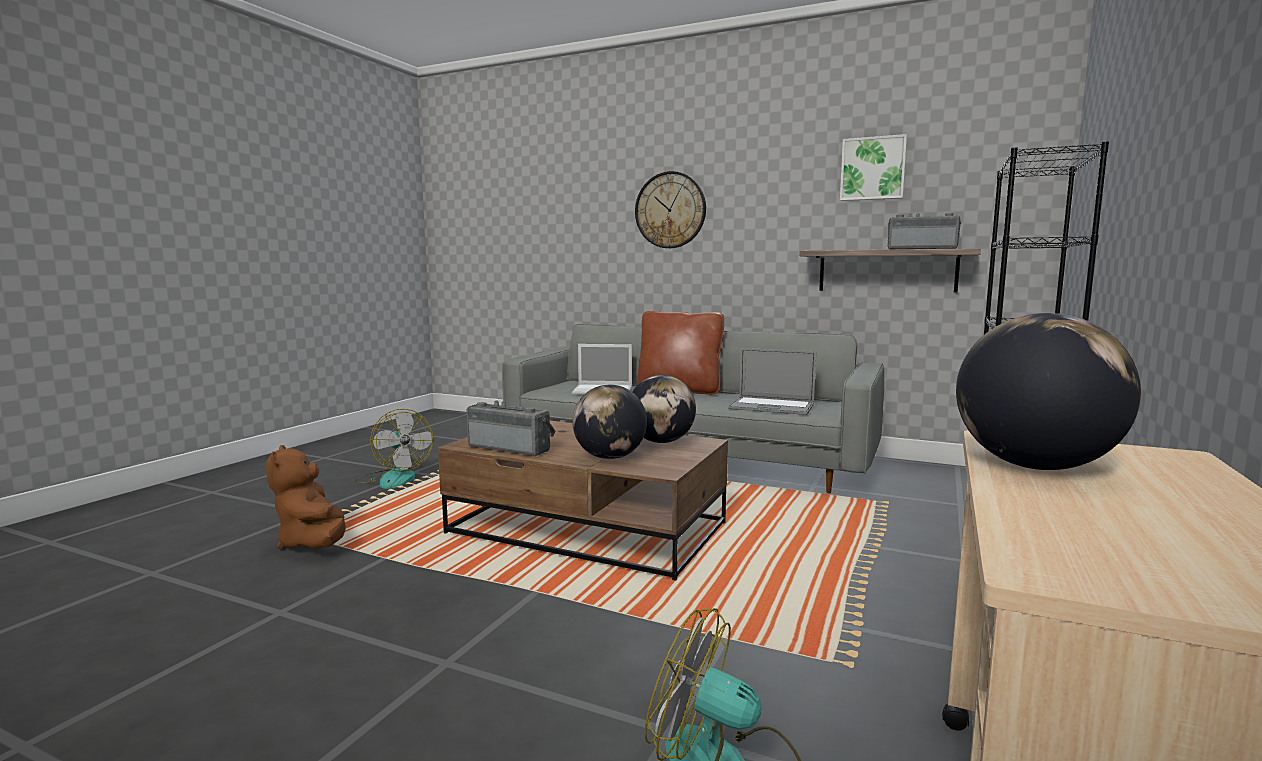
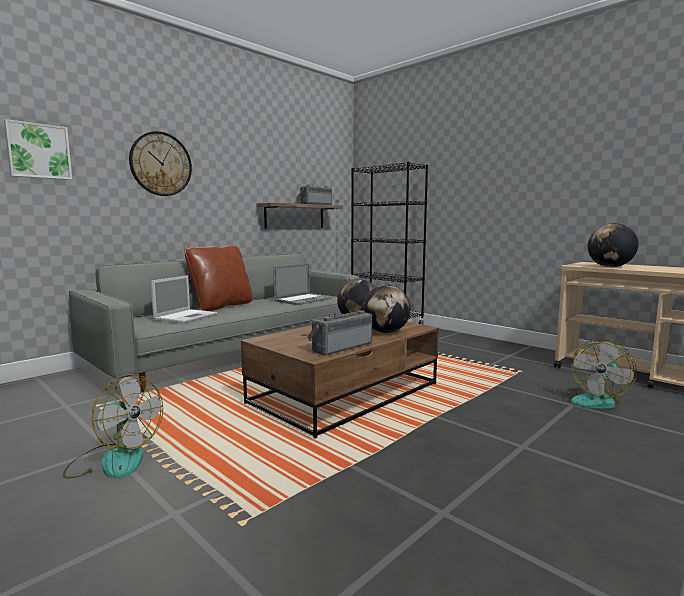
camera: 70 degrees left, 0 degrees up
brown plush toy [266,445,346,550] -> none
fan [354,409,433,489] -> fan turned 45 degrees clockwise [63,374,163,479]
picture [840,134,907,201] -> picture moved to [4,119,72,180]

